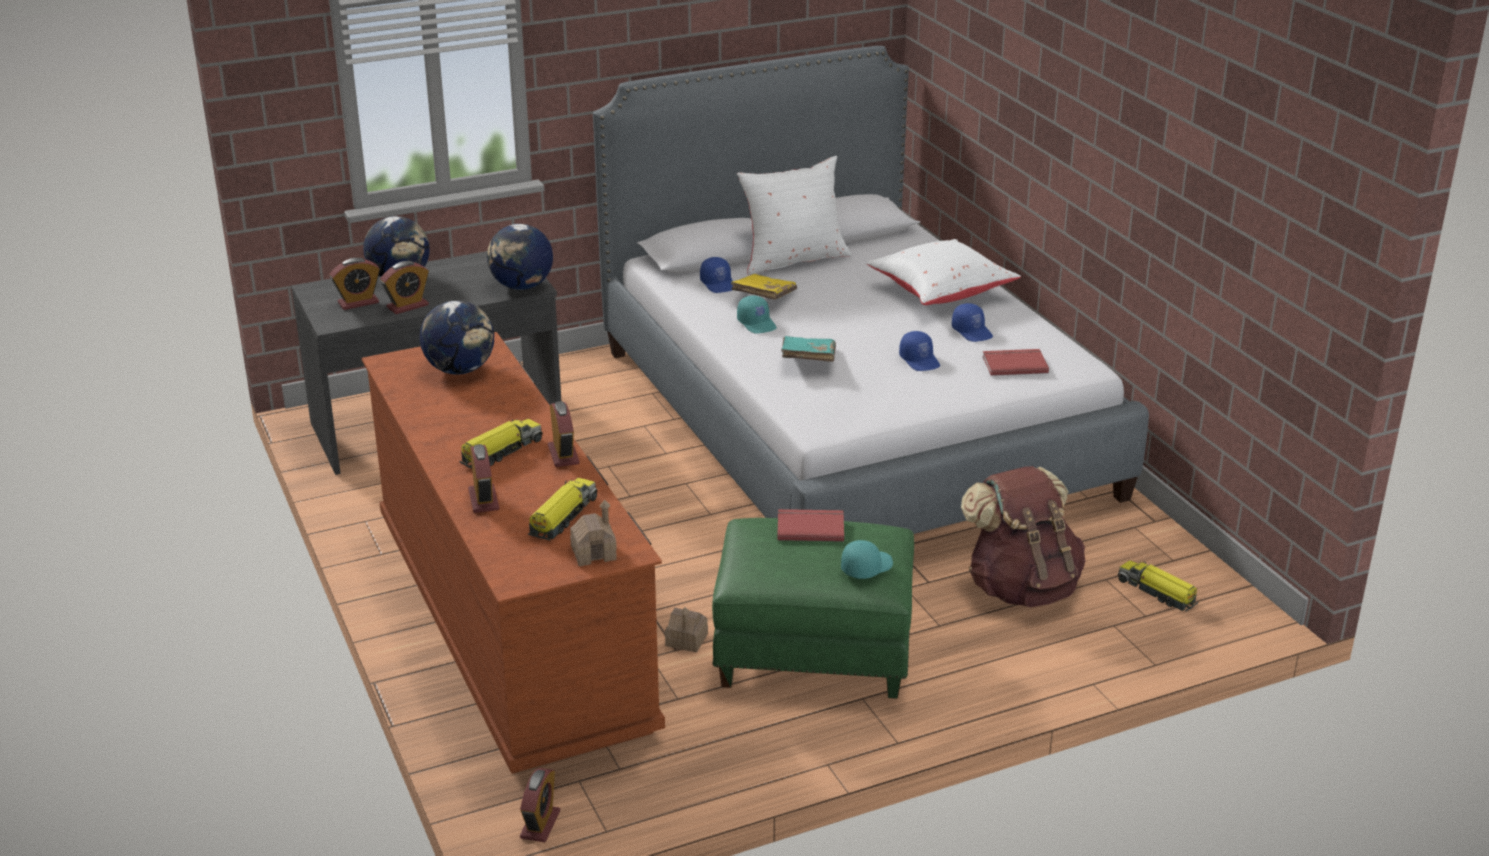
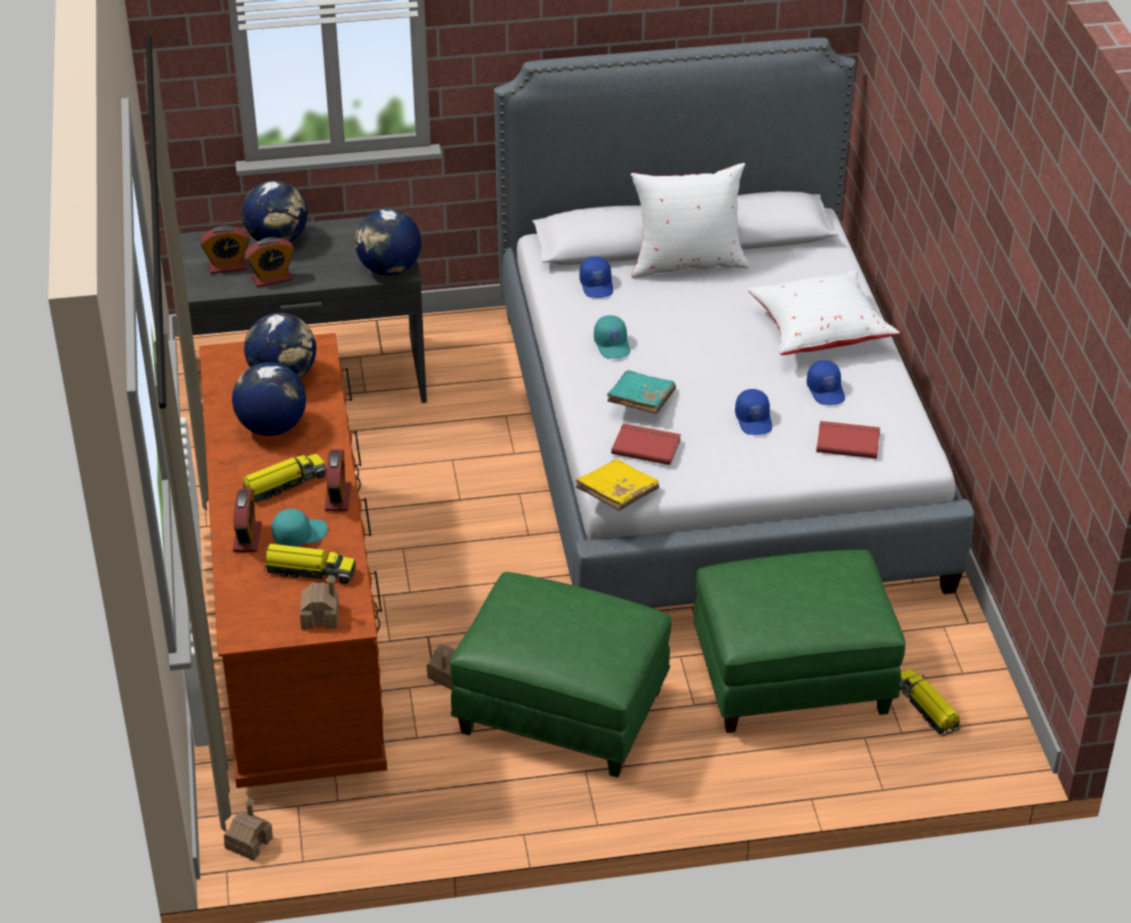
camera: 15 degrees right, 10 degrees up
alarm clock [520,768,560,842] -> toy house [224,798,273,861]
toy truck [528,478,597,540] -> toy truck turned 60 degrees clockwise [263,544,356,584]
yellow book [731,274,797,300] -> yellow book moved to [575,459,659,510]
red book [777,509,844,542] -> red book moved to [611,423,681,465]
turquoise cap [841,540,893,579] -> turquoise cap moved to [272,509,328,547]
brown backpack [961,466,1085,608] -> green ottoman [693,550,906,733]
none -> globe [232,362,306,436]

